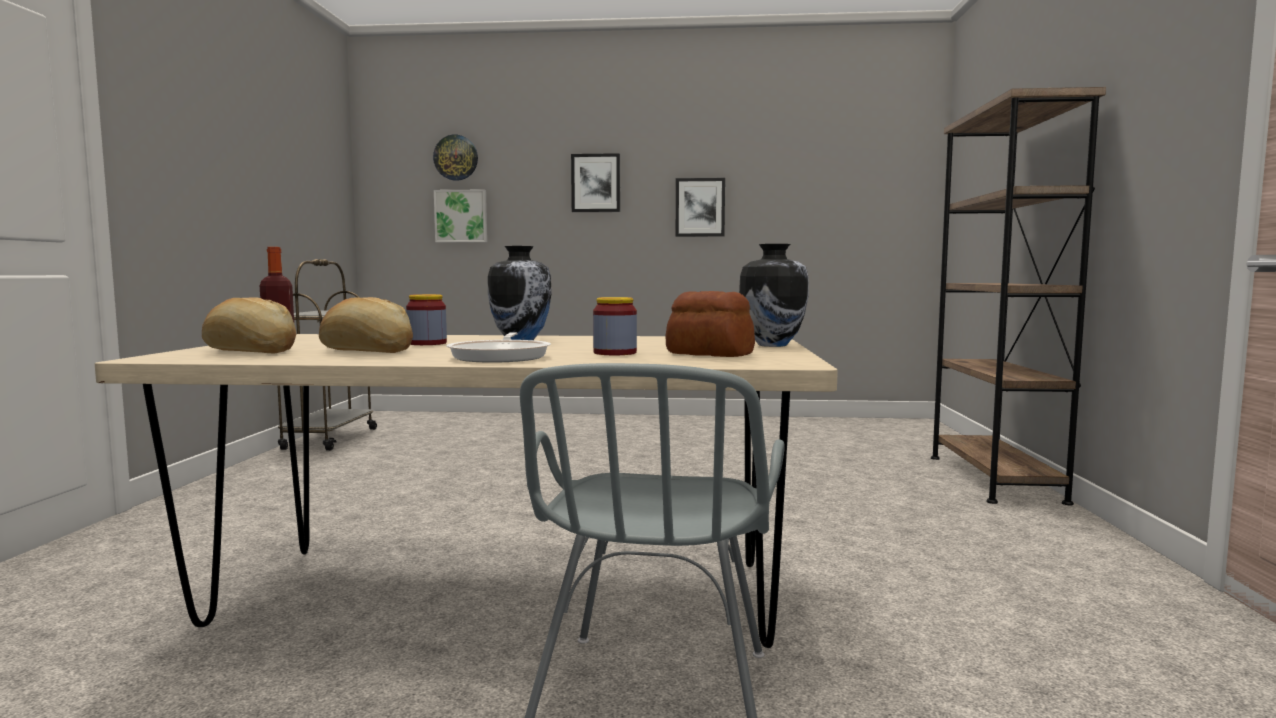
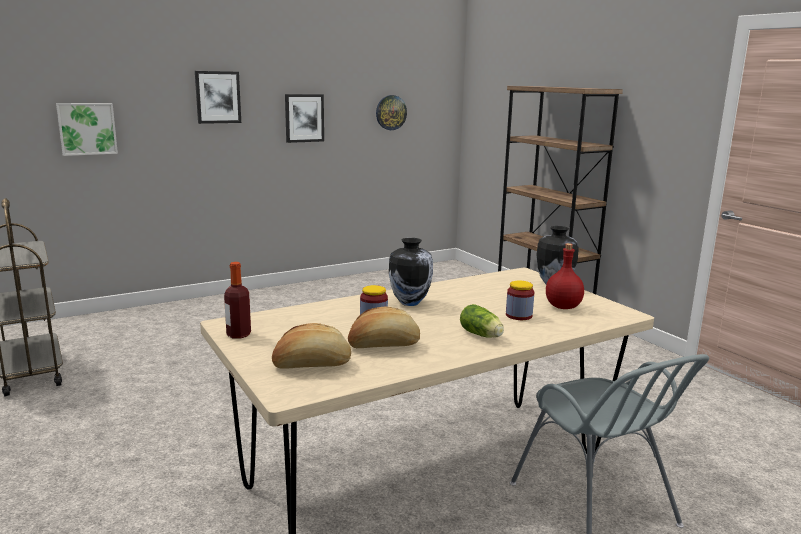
camera: 35 degrees left, 10 degrees up
wall clock [433,135,478,181] -> wall clock moved to [376,95,407,130]
frying pan [446,332,551,363] -> lettuce [460,304,504,338]
bread [666,291,755,357] -> red bottle [546,243,584,309]

